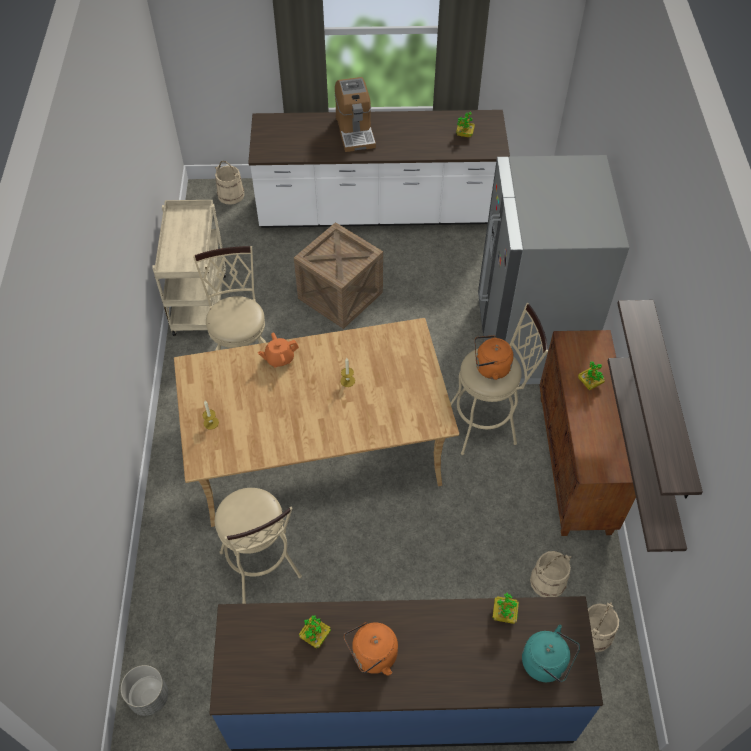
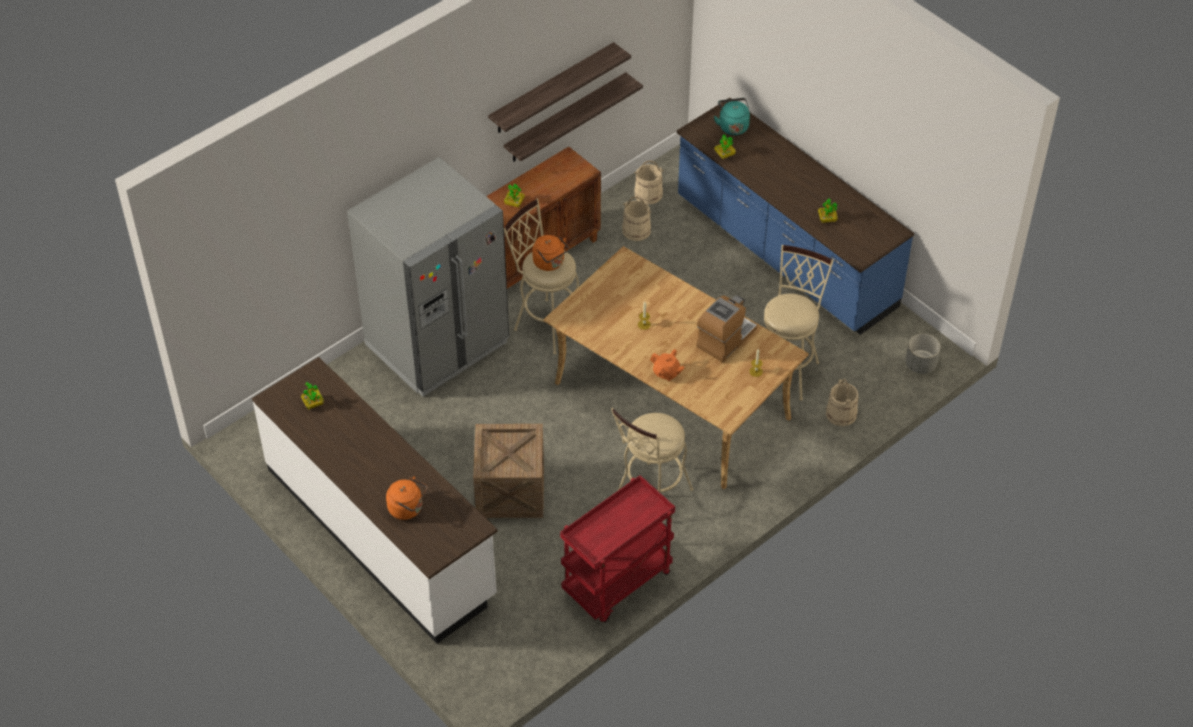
camera: 130 degrees left, 5 degrees down
beige cart [152,200,226,336] -> red cart [560,475,675,622]
beige bucket [215,161,245,205] -> beige bucket moved to [826,378,858,426]
coffee machine [335,77,376,152] -> coffee machine moved to [696,295,757,363]
orange kettle [344,622,398,675] -> orange kettle moved to [386,476,427,520]

